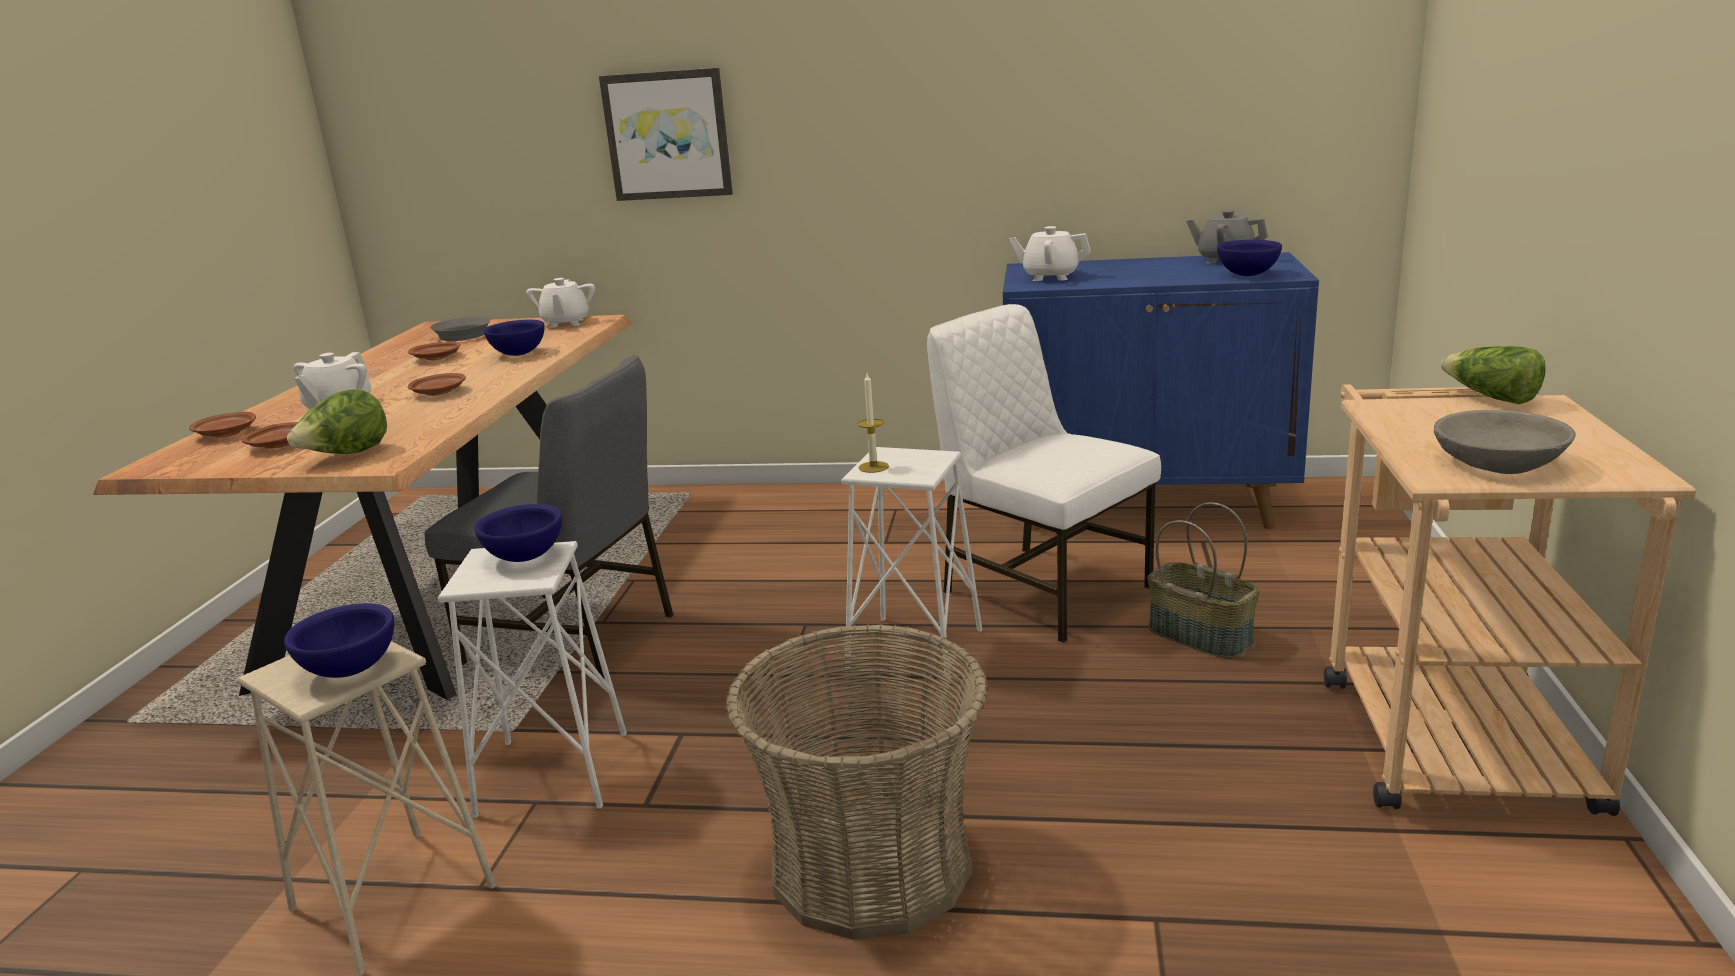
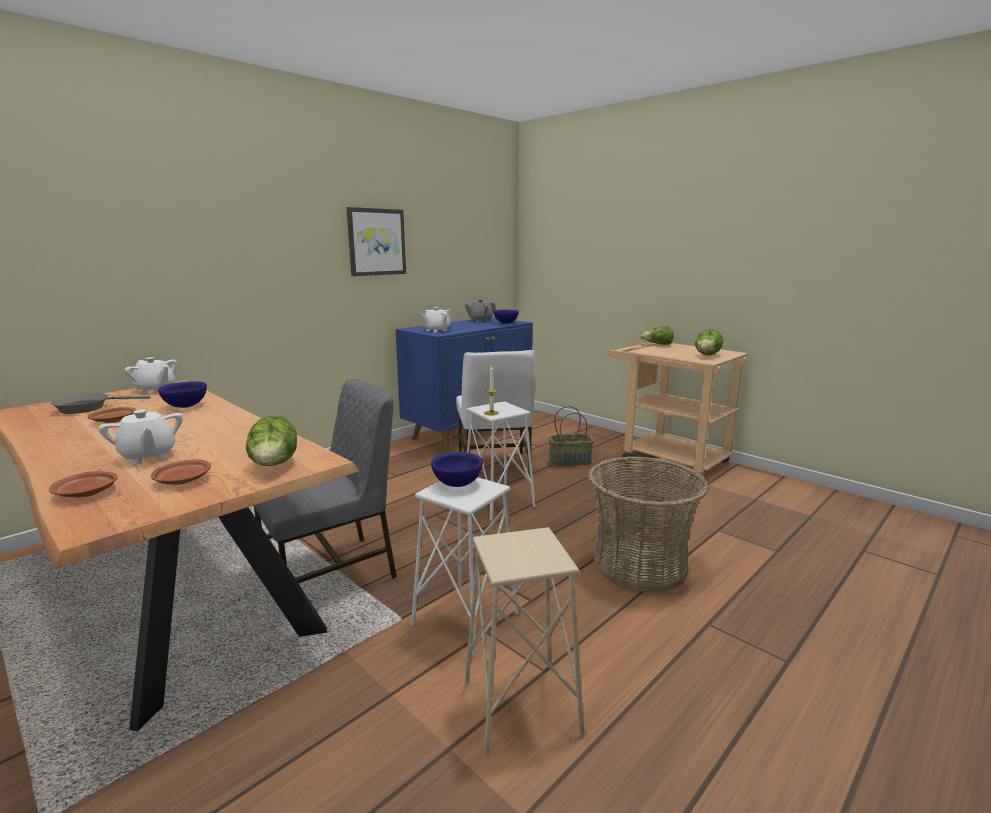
camera: 55 degrees left, 5 degrees down
blue bowl [284,603,394,678] -> none
brown plate [408,373,466,396] -> none
picture [599,68,733,201] -> picture moved to [347,207,406,276]
white chair [927,304,1161,643] -> white chair turned 90 degrees counterclockwise [456,350,535,477]
grey bowl [1434,410,1576,474] -> lettuce [695,329,723,355]

